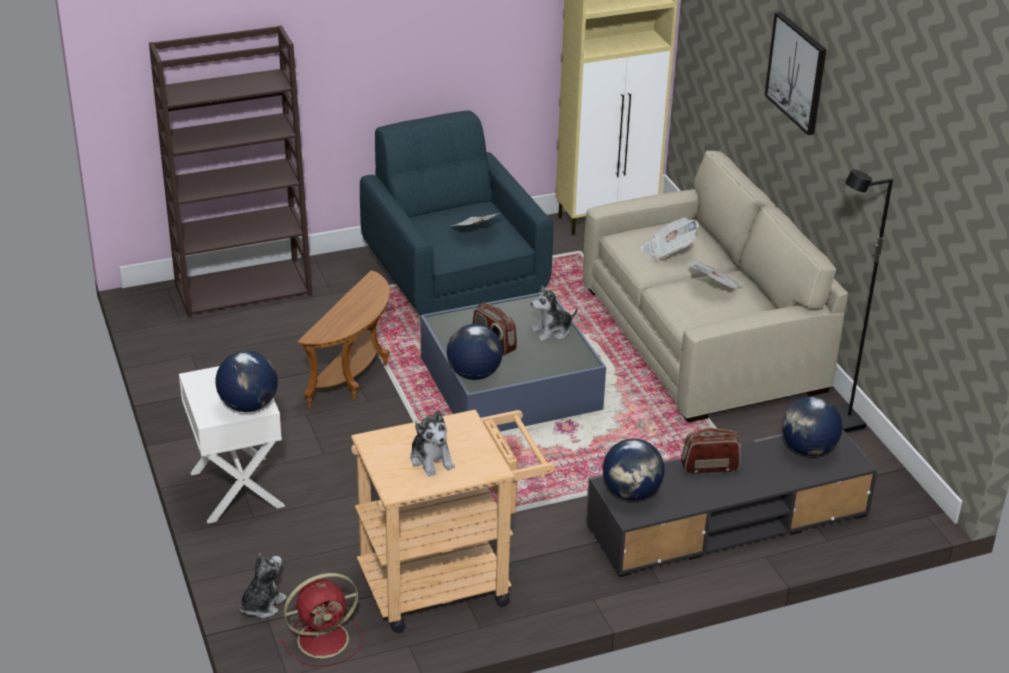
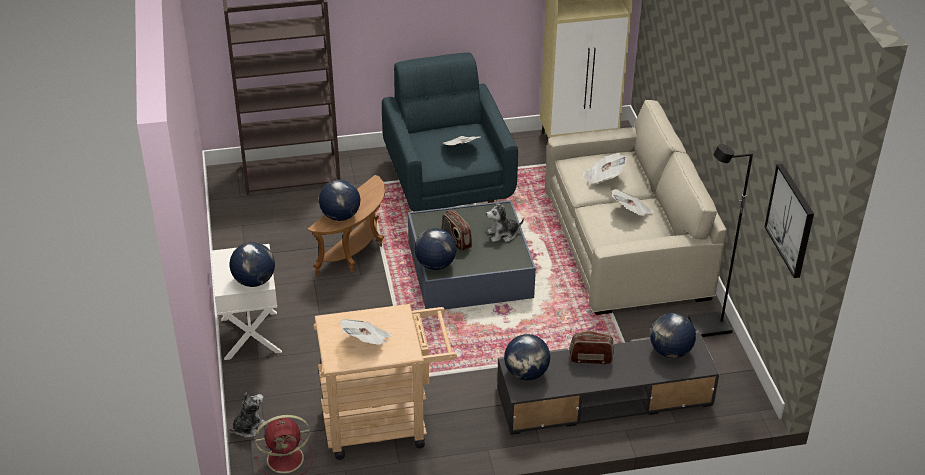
camera: 10 degrees right, 5 degrees up
plush toy [410,410,455,476] -> newspaper [339,319,392,345]
picture [765,12,826,135] -> picture moved to [765,163,814,278]
none -> globe [319,180,360,221]

